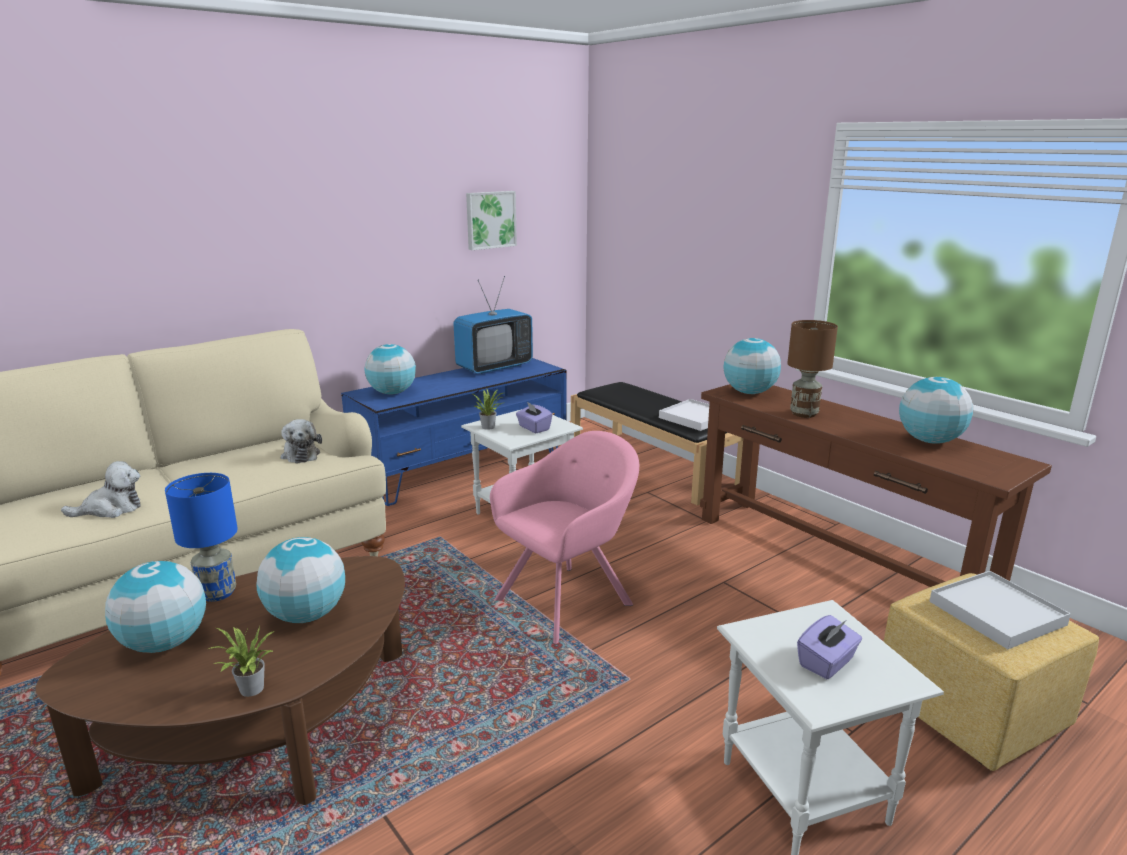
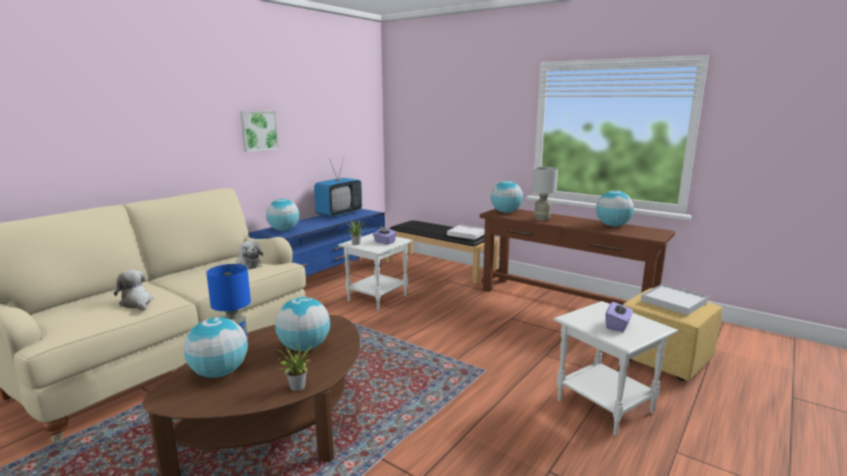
camera: 15 degrees left, 5 degrees down
plush toy [61,461,140,518] -> plush toy turned 90 degrees counterclockwise [114,270,153,311]
picture [466,191,517,250] -> picture moved to [240,111,279,152]
pink armchair [490,431,639,644] -> none
brown table lamp [787,320,838,418] -> grey table lamp [532,167,558,221]

